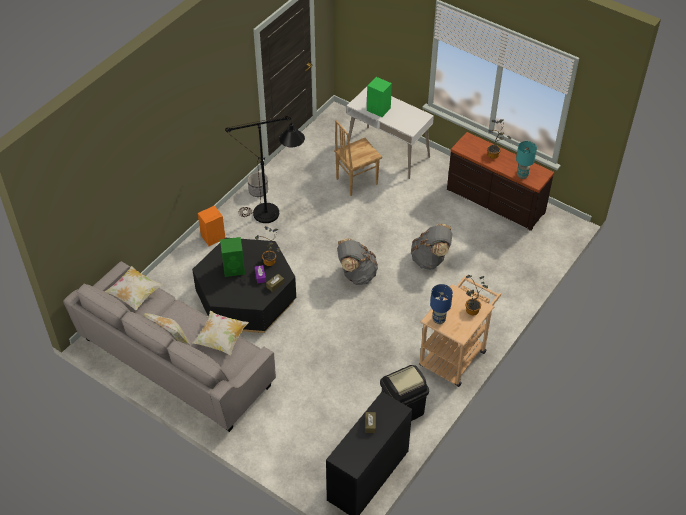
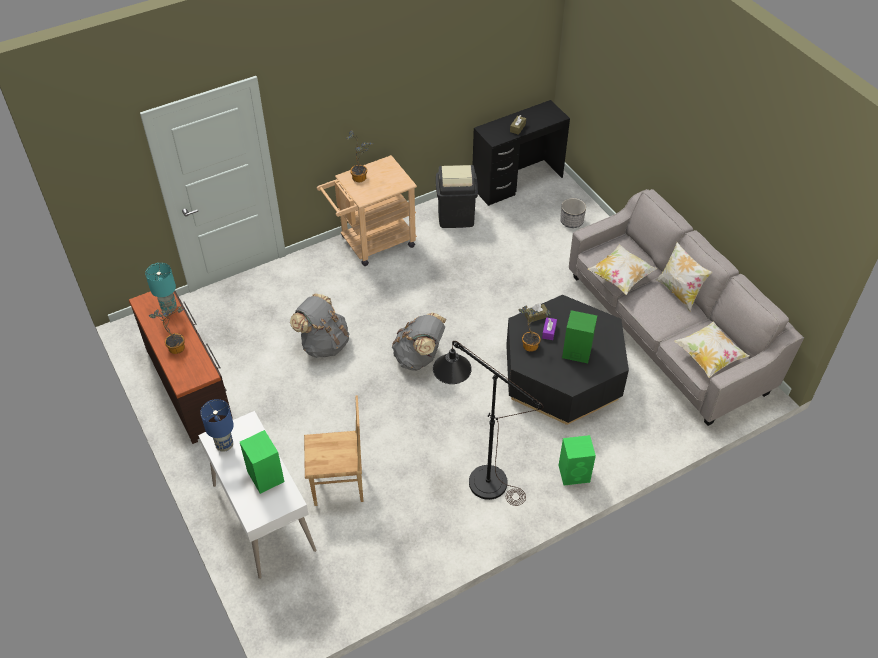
camera: 155 degrees left, 0 degrees up
orange speaker [198,206,225,246] -> green speaker [559,435,596,486]
planter [247,172,268,197] -> planter moved to [560,198,586,228]
blue table lamp [430,284,453,324] -> blue table lamp moved to [200,399,234,452]

